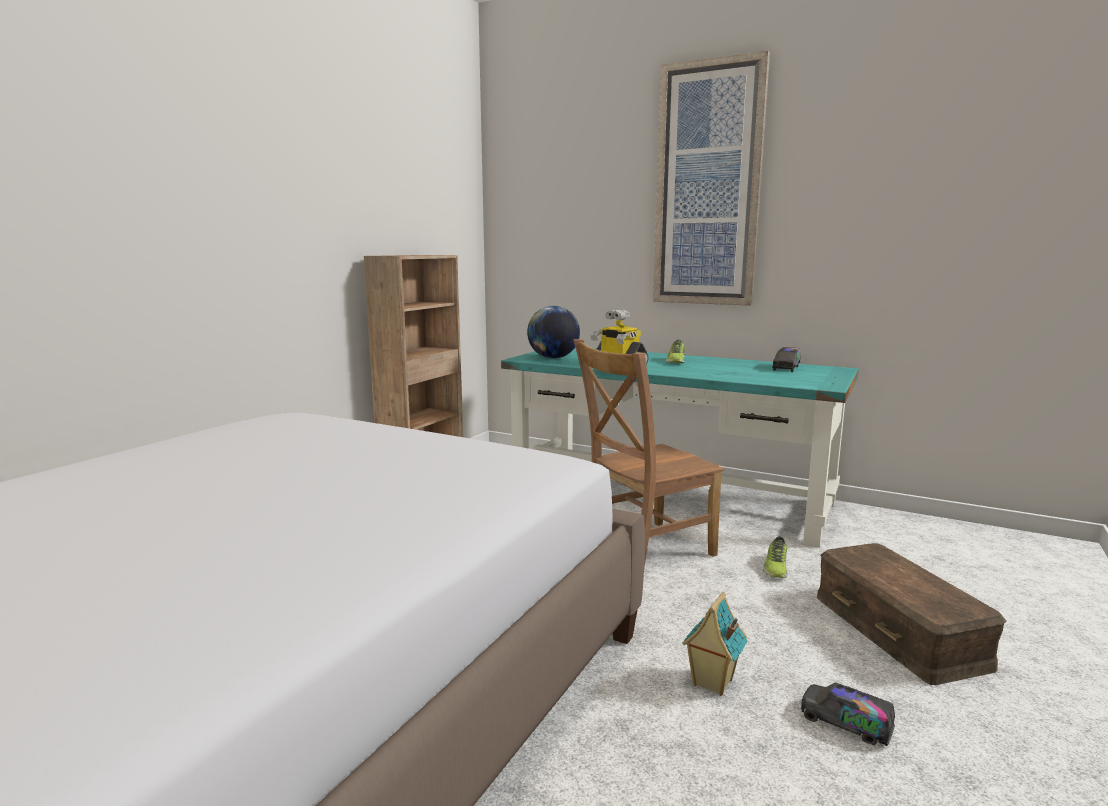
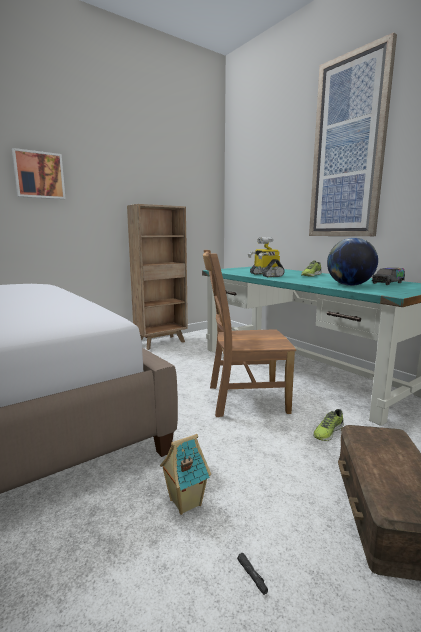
camera: 25 degrees right, 0 degrees up
globe [527,306,580,359] -> globe moved to [327,238,378,286]
toy truck [801,683,895,746] -> black flashlight [237,553,268,595]
none -> picture [12,148,66,199]

